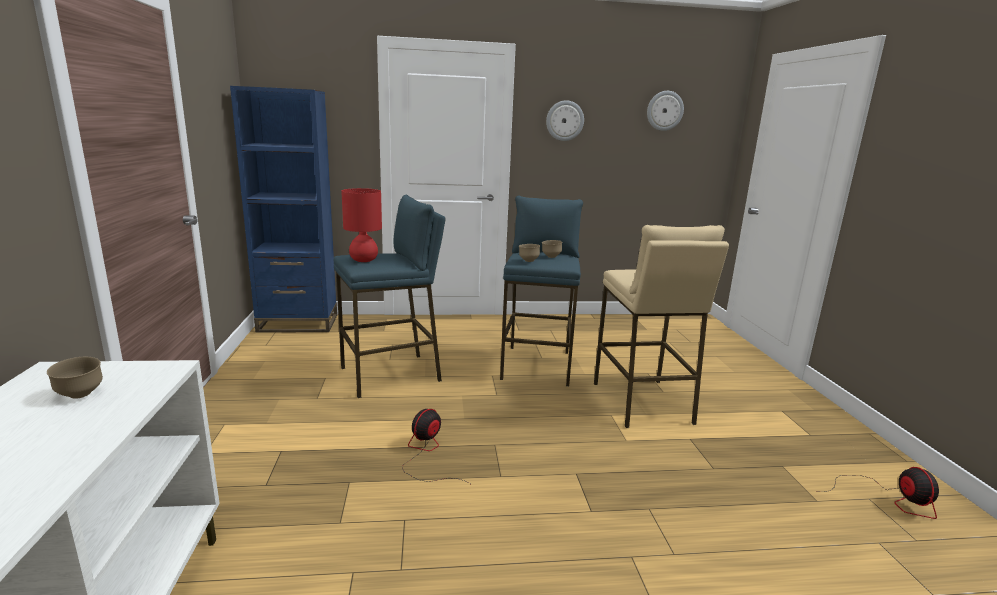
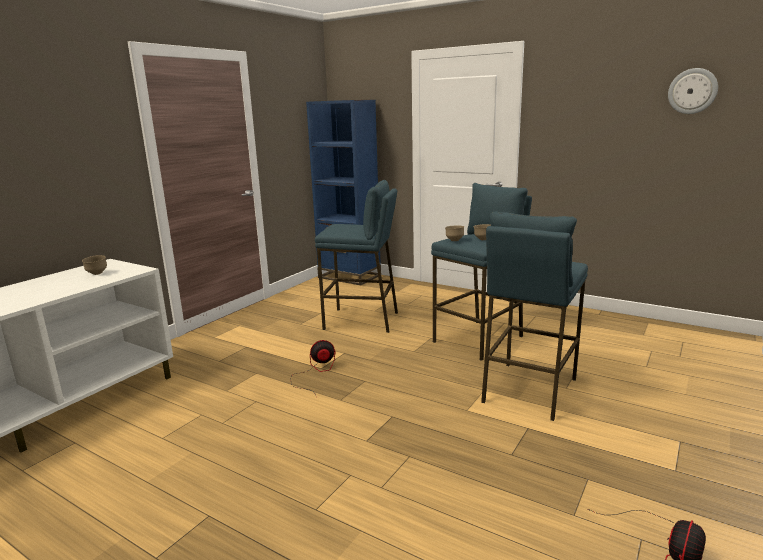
camera: 40 degrees right, 0 degrees up
red table lamp [341,188,382,262] -> none
wall clock [546,100,584,141] -> none
beige stool [594,225,729,428] -> blue stool [481,212,588,421]

